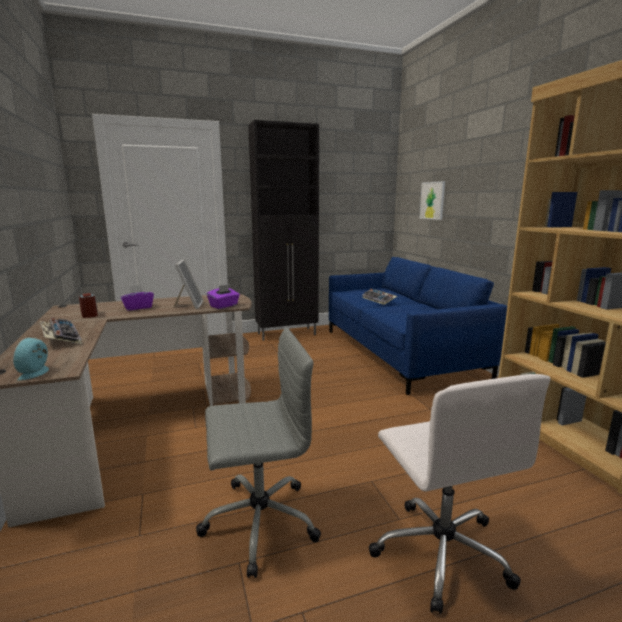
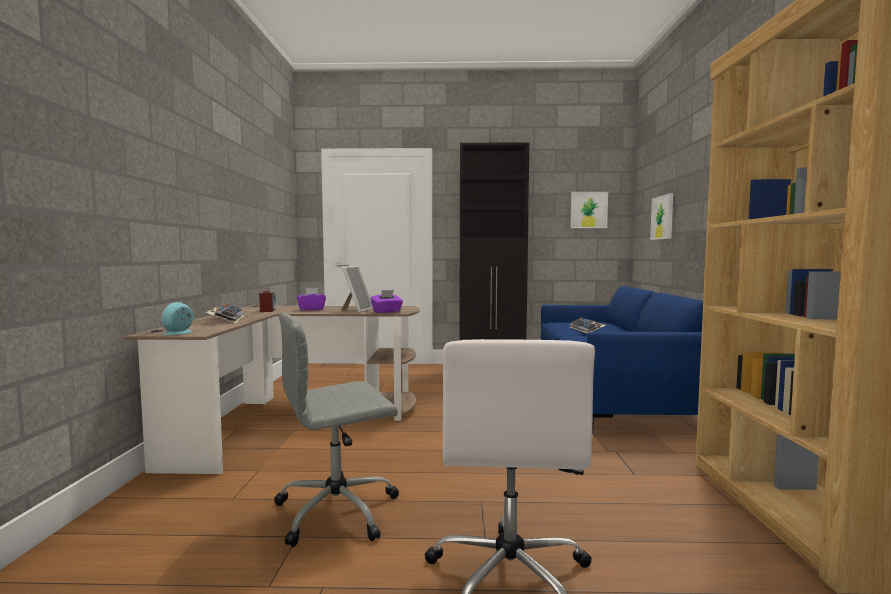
camera: 20 degrees right, 10 degrees down
grey office chair [196,328,321,578] -> grey office chair turned 150 degrees clockwise [274,313,399,547]
none -> picture [570,192,608,228]

